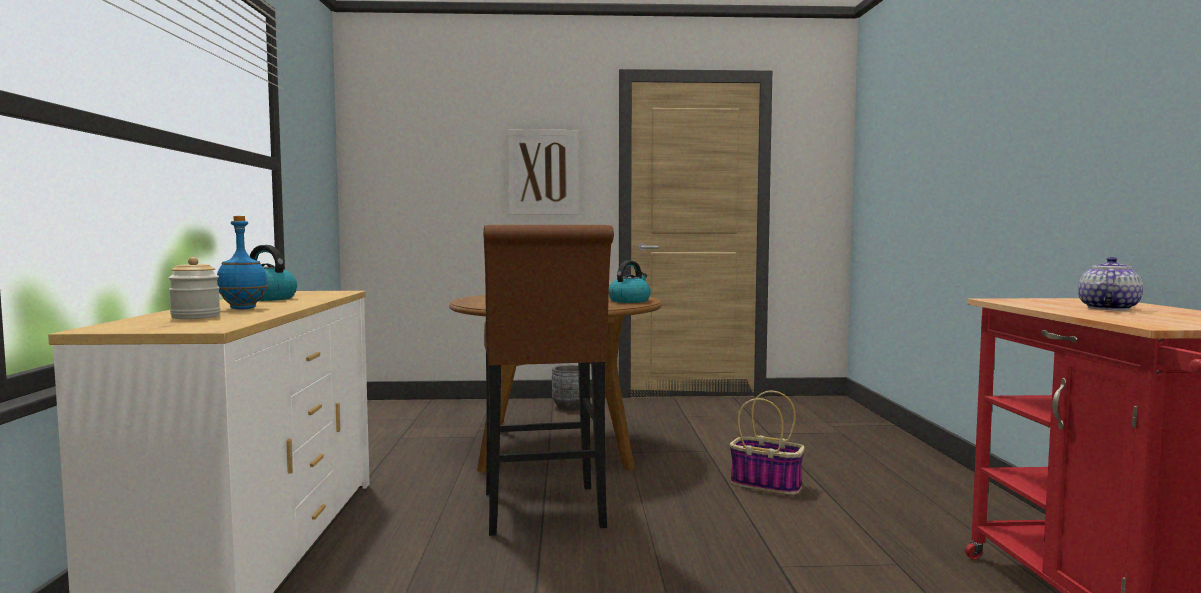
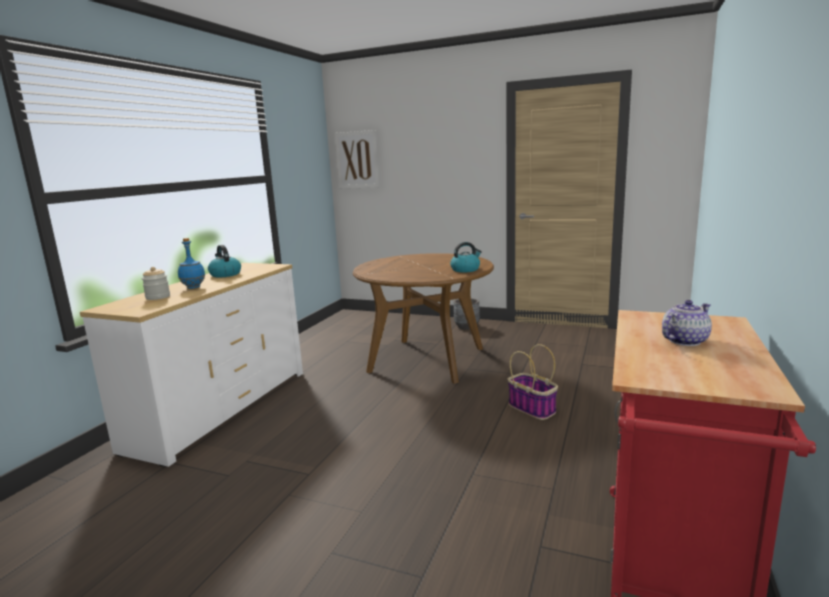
camera: 25 degrees right, 10 degrees up
brown stool [483,225,614,536] -> none
picture [508,130,578,215] -> picture moved to [334,130,380,189]

